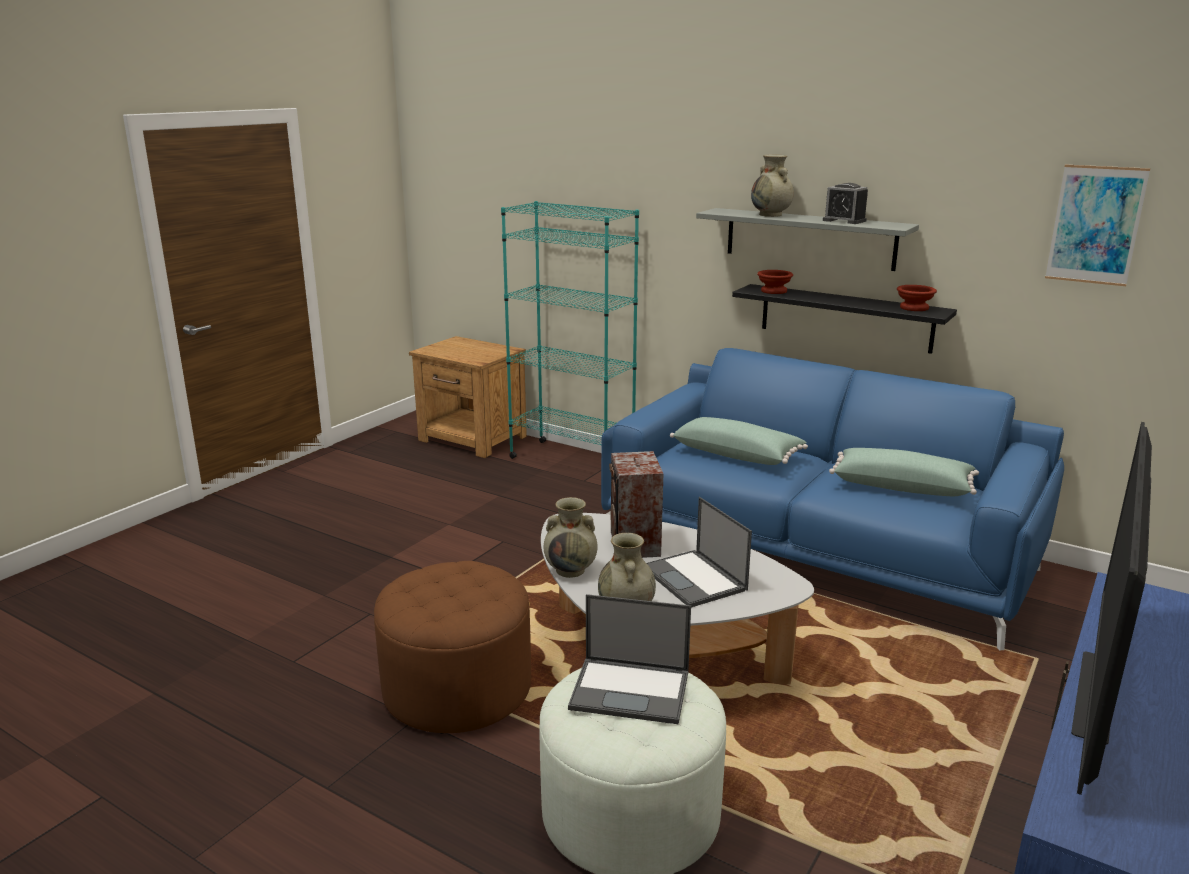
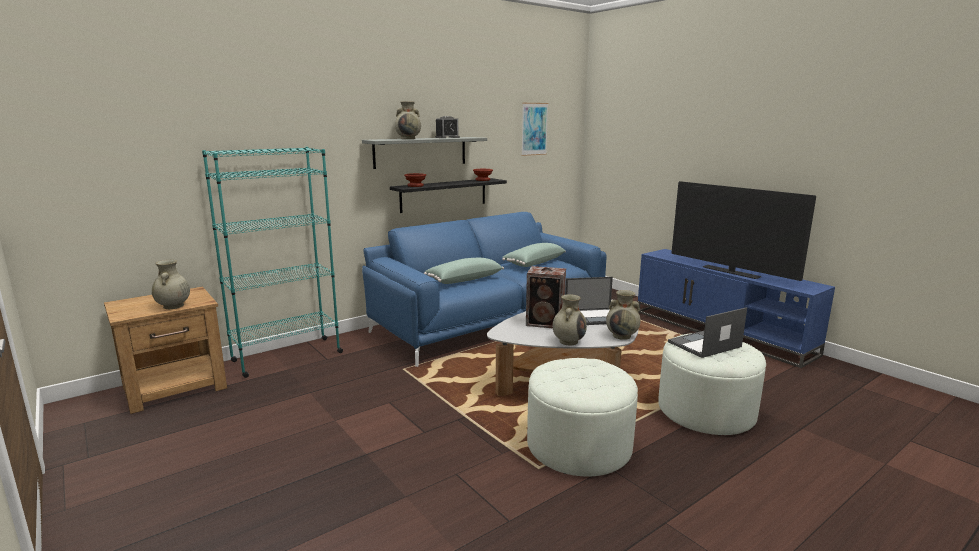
camera: 70 degrees left, 5 degrees down
brown ottoman [374,561,531,734] -> white ottoman [527,358,638,477]
laptop [568,594,691,724] -> laptop turned 150 degrees counterclockwise [668,307,747,358]
none -> beige vase [152,260,190,309]

